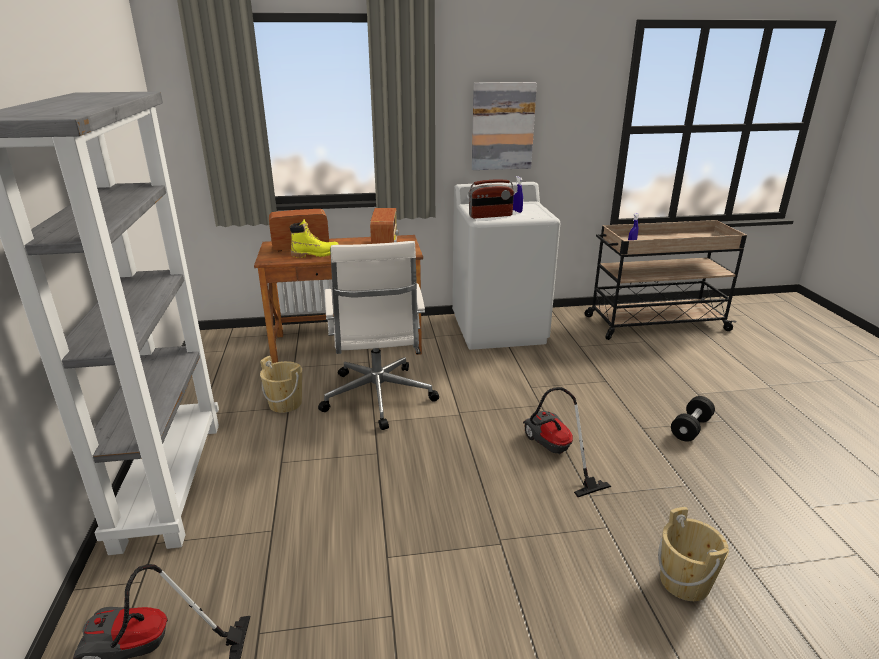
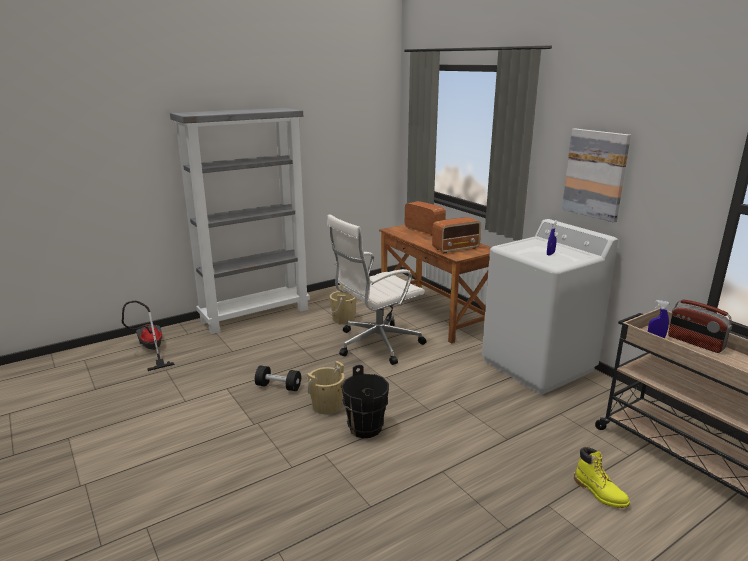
camera: 65 degrees right, 5 degrees down
yellow boot [290,219,339,258] -> yellow boot moved to [574,447,630,508]
radio [468,179,514,219] -> radio moved to [668,299,732,353]
vacuum cleaner [523,387,611,497] -> black bucket [341,365,389,438]
beige bucket [658,507,729,601] -> beige bucket moved to [307,361,344,414]
black dumbbell [671,396,715,442] -> black dumbbell moved to [255,366,301,391]

